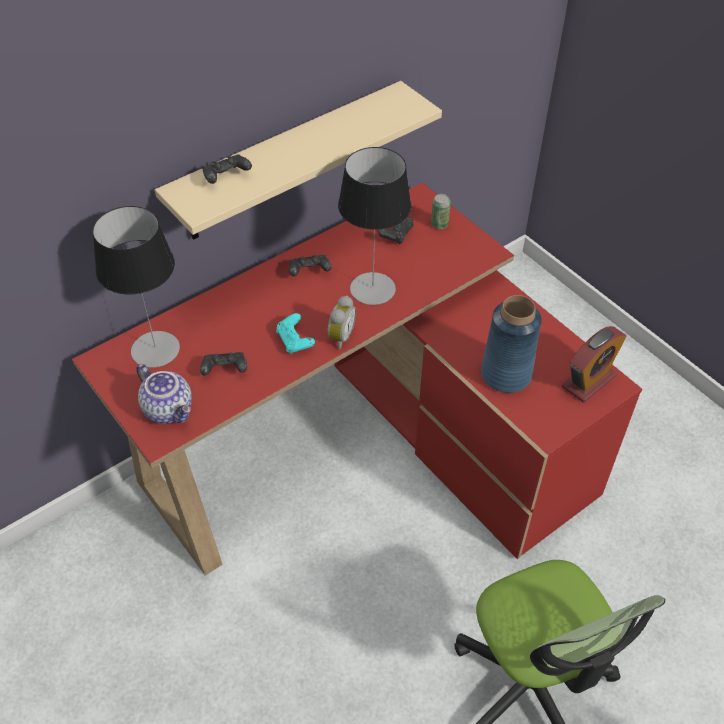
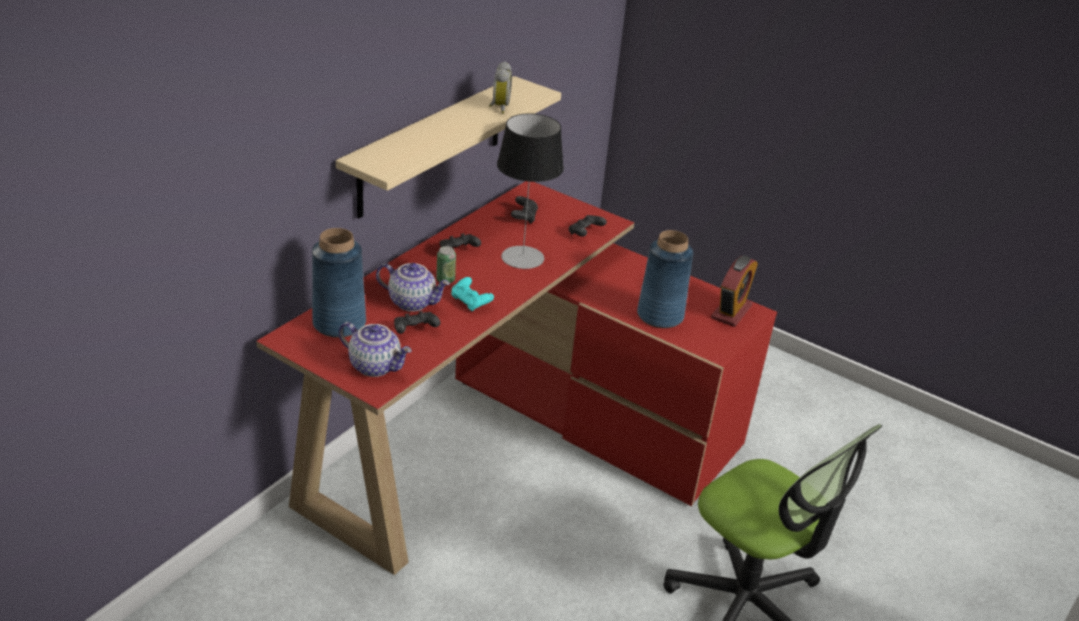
camera: 20 degrees left, 15 degrees down
table lamp [93,206,180,368] -> blue vase [312,228,366,338]
black game controller [202,154,252,184] -> black game controller moved to [569,215,607,237]
alarm clock [327,296,356,350] -> alarm clock moved to [489,61,512,114]
can [431,194,451,229] -> can moved to [436,246,456,283]
none -> teapot [376,263,450,312]

